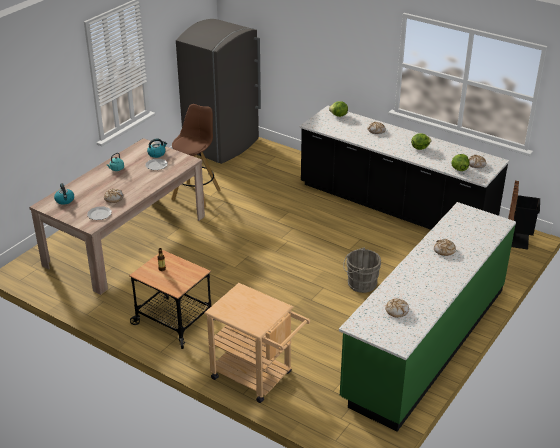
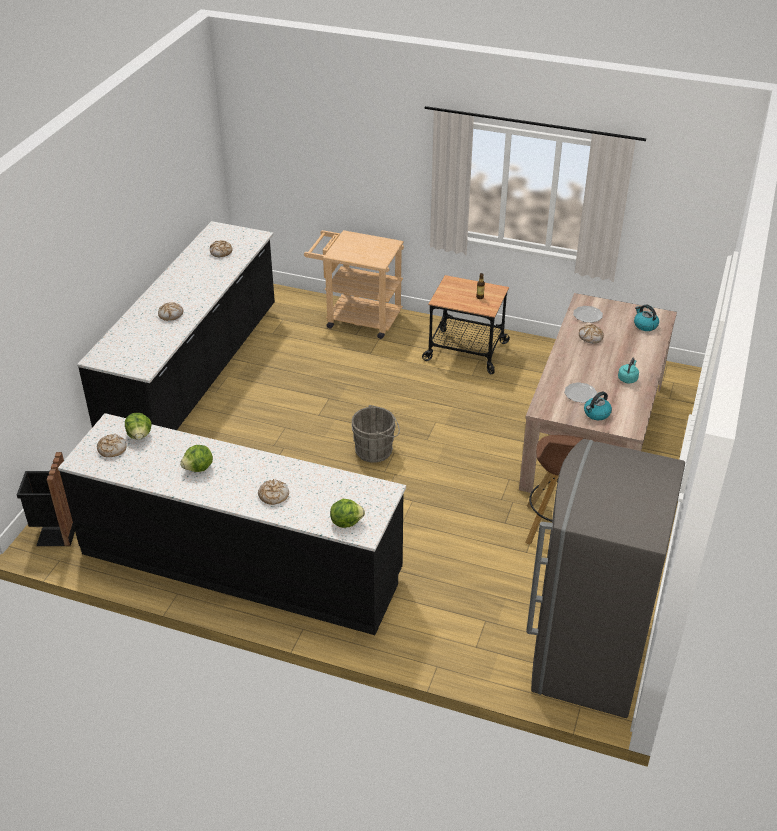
camera: 165 degrees right, 5 degrees up
green counter [339,202,516,432] -> black counter [77,221,275,430]
grey bucket [343,248,381,293] -> grey bucket moved to [352,405,400,463]

